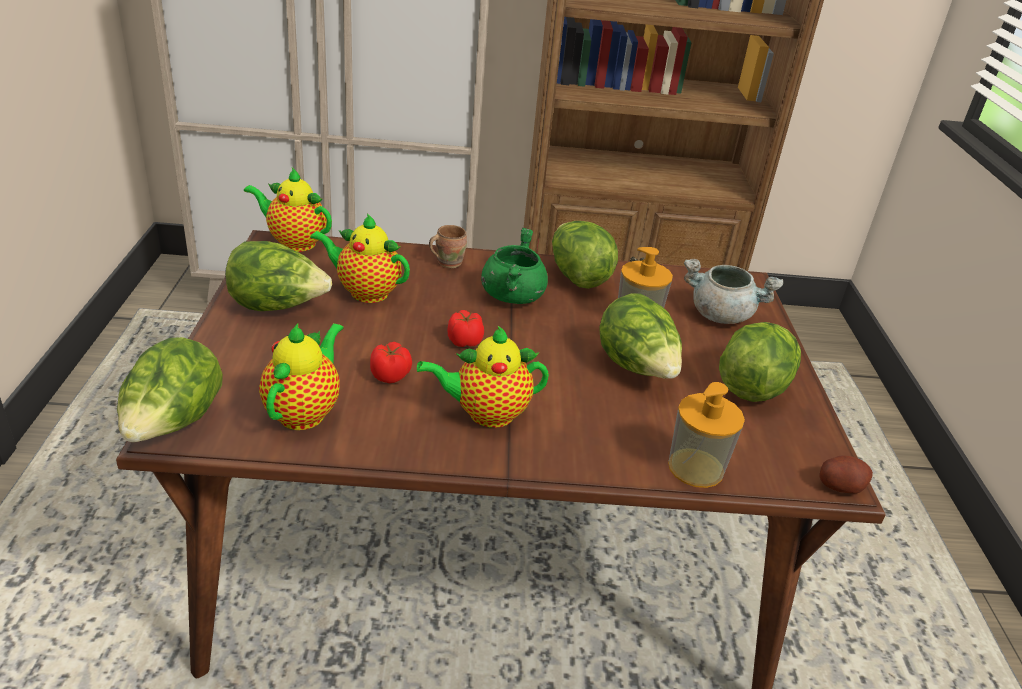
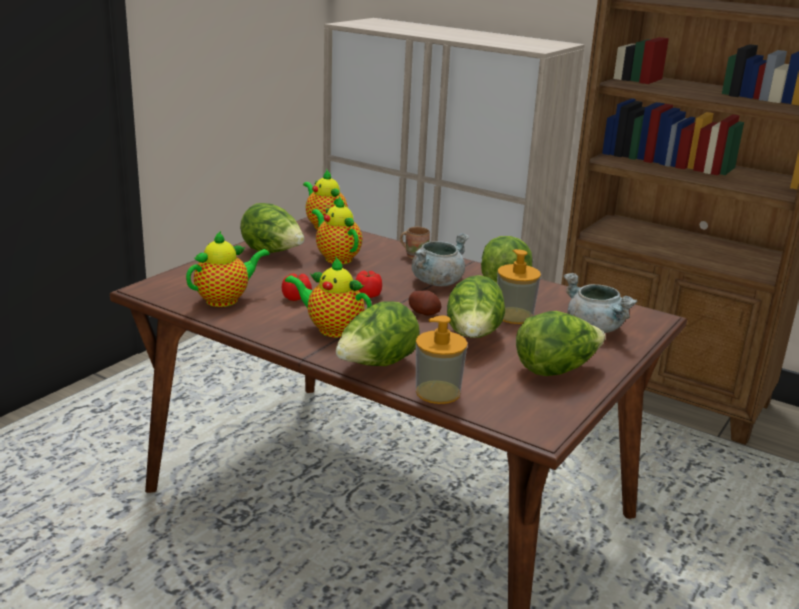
camera: 35 degrees right, 10 degrees down
lettuce [117,337,223,442] -> lettuce moved to [336,301,420,366]
green cooking pot [481,228,548,304] -> grey cooking pot [412,233,469,286]
potato [820,455,873,494] -> potato moved to [409,290,442,316]

